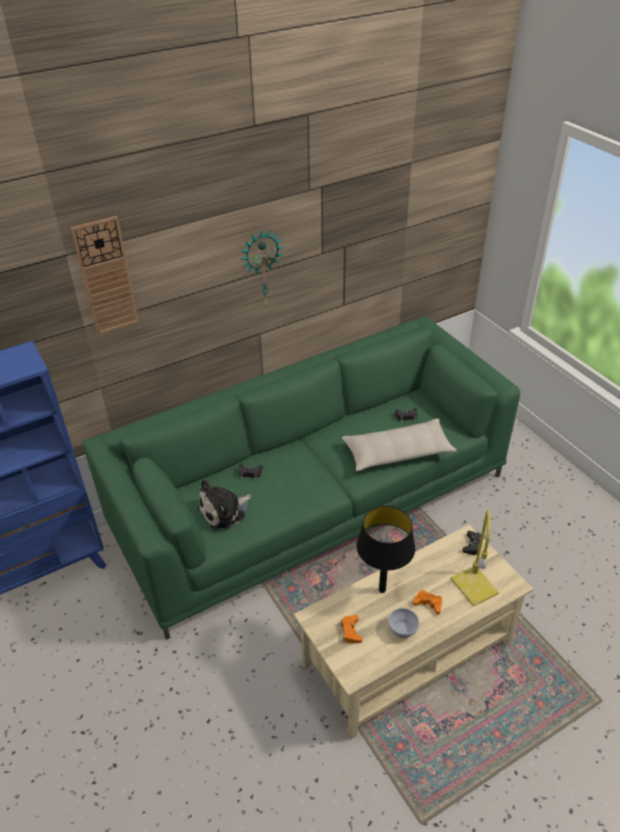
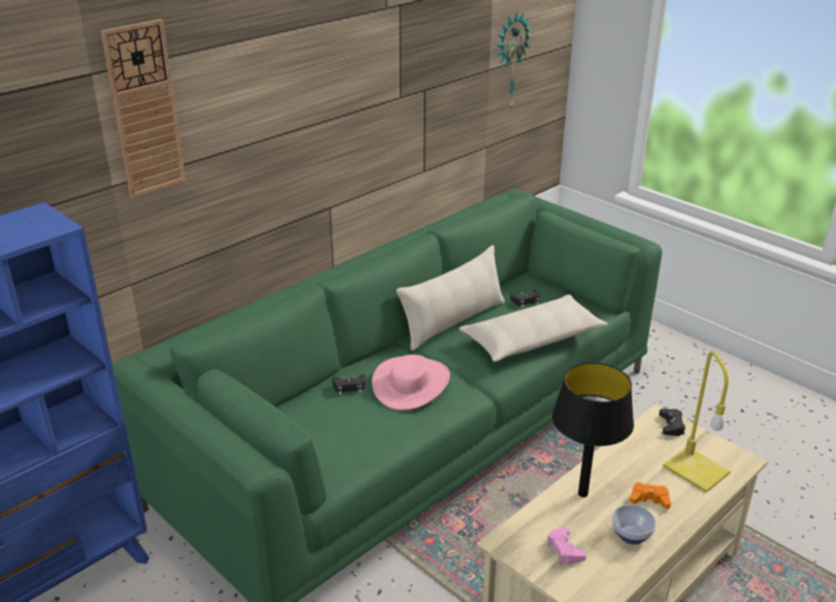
camera: 15 degrees left, 10 degrees down
plush toy [197,479,252,531] -> none
wall clock [240,230,284,307] -> wall clock moved to [497,12,532,111]
orange game controller [340,615,363,643] -> pink game controller [547,527,586,564]
none -> pink hat [372,355,450,410]
none -> beige pillow [396,245,505,351]

